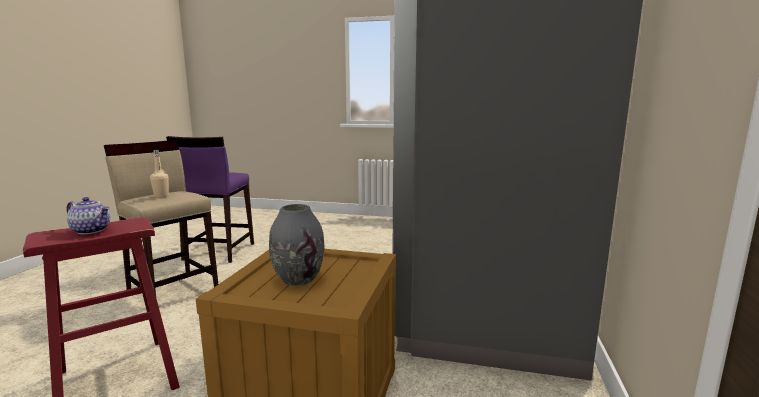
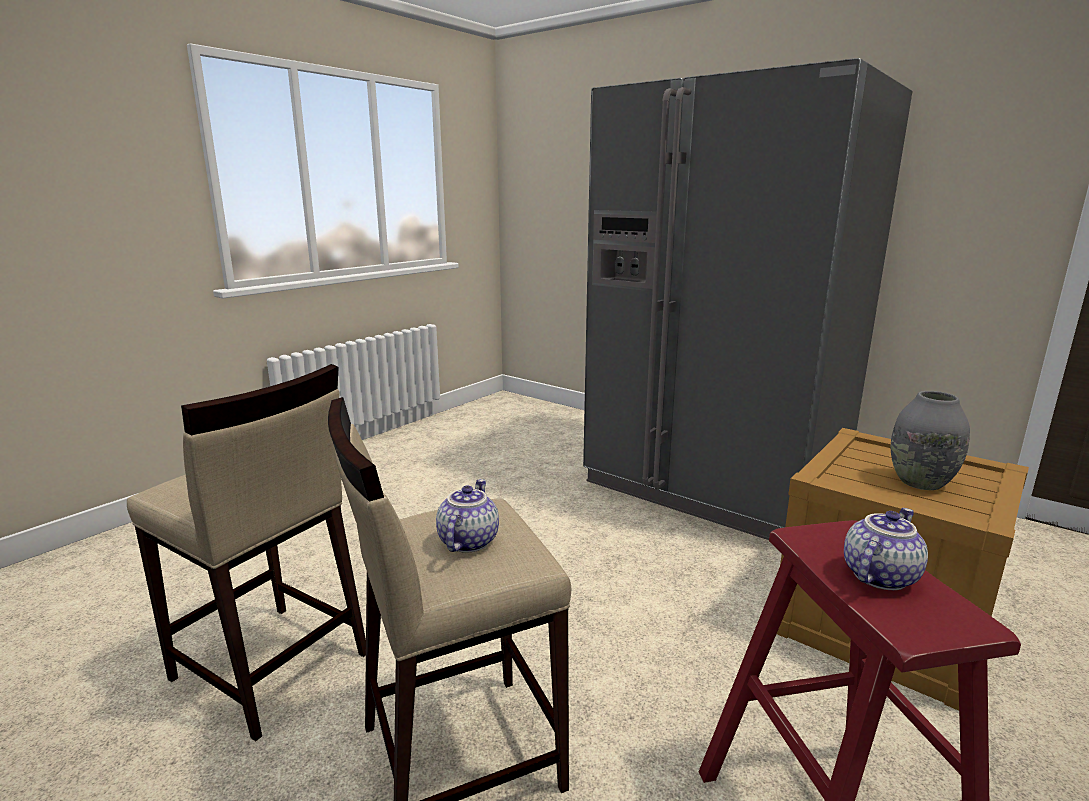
camera: 65 degrees left, 5 degrees up
beige bottle [150,150,169,198] -> teapot [436,479,499,553]
purple stool [166,136,254,263] -> beige stool [127,364,366,741]

